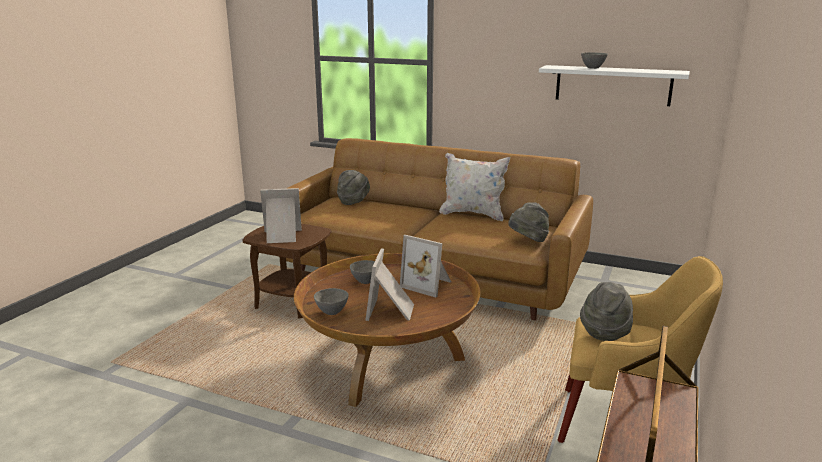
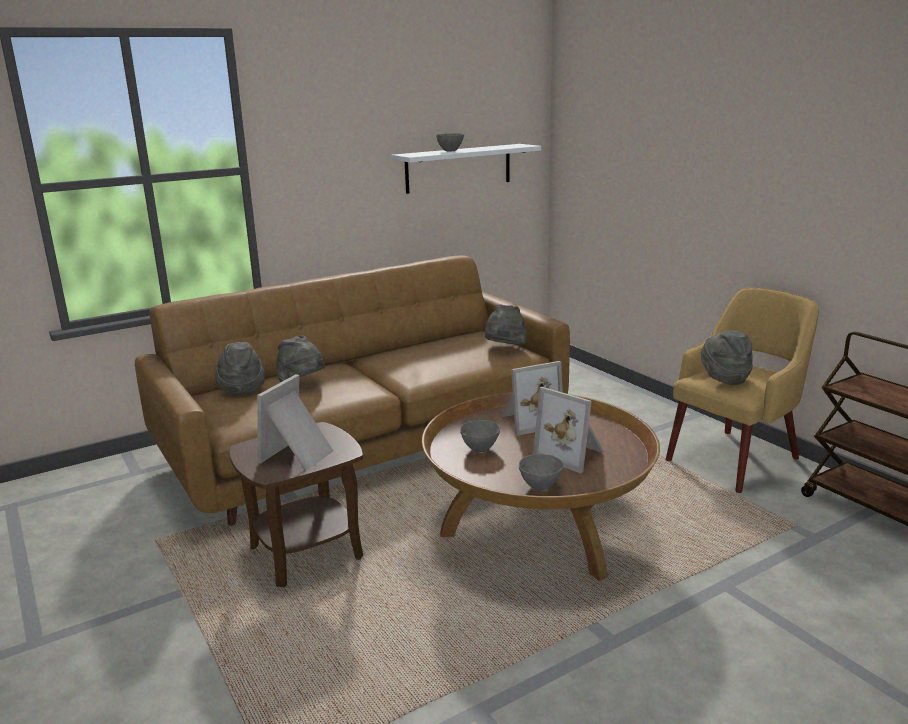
camera: 55 degrees left, 0 degrees up
white pillow [439,153,510,221] -> none
none -> grey hat [277,335,325,383]

